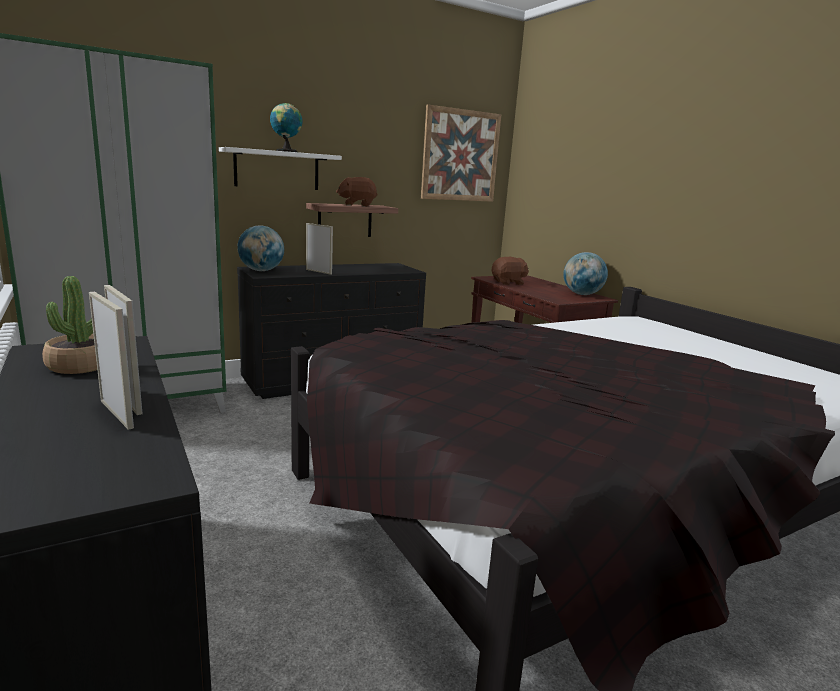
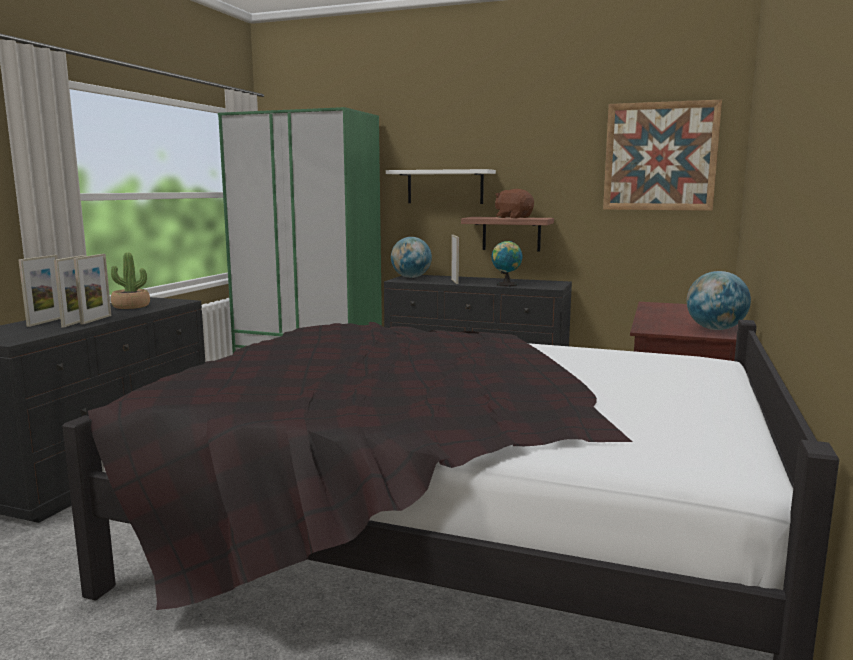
camera: 50 degrees right, 5 degrees down
globe [270,103,302,152] -> globe moved to [491,240,523,286]
brown plush toy [492,257,529,285] -> none
none -> picture frame [18,255,60,327]

